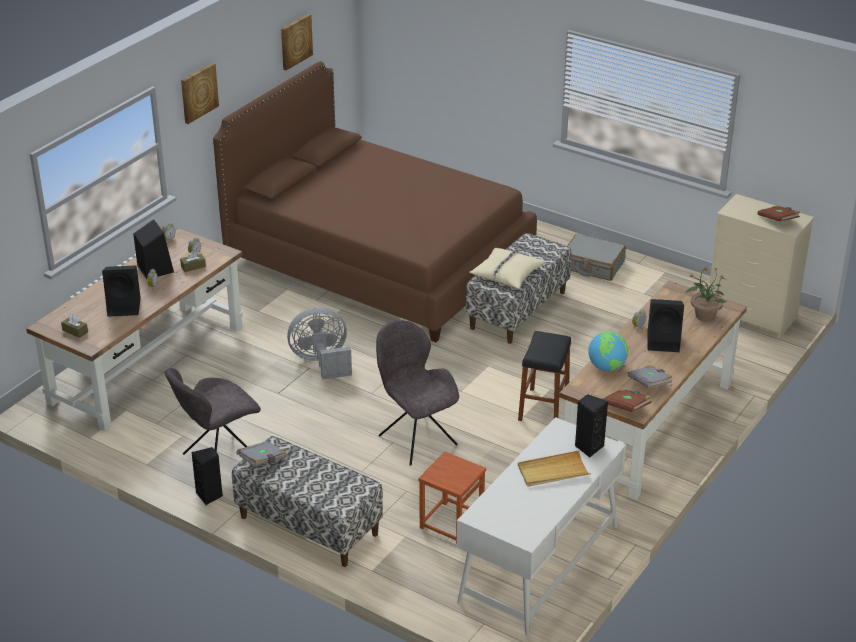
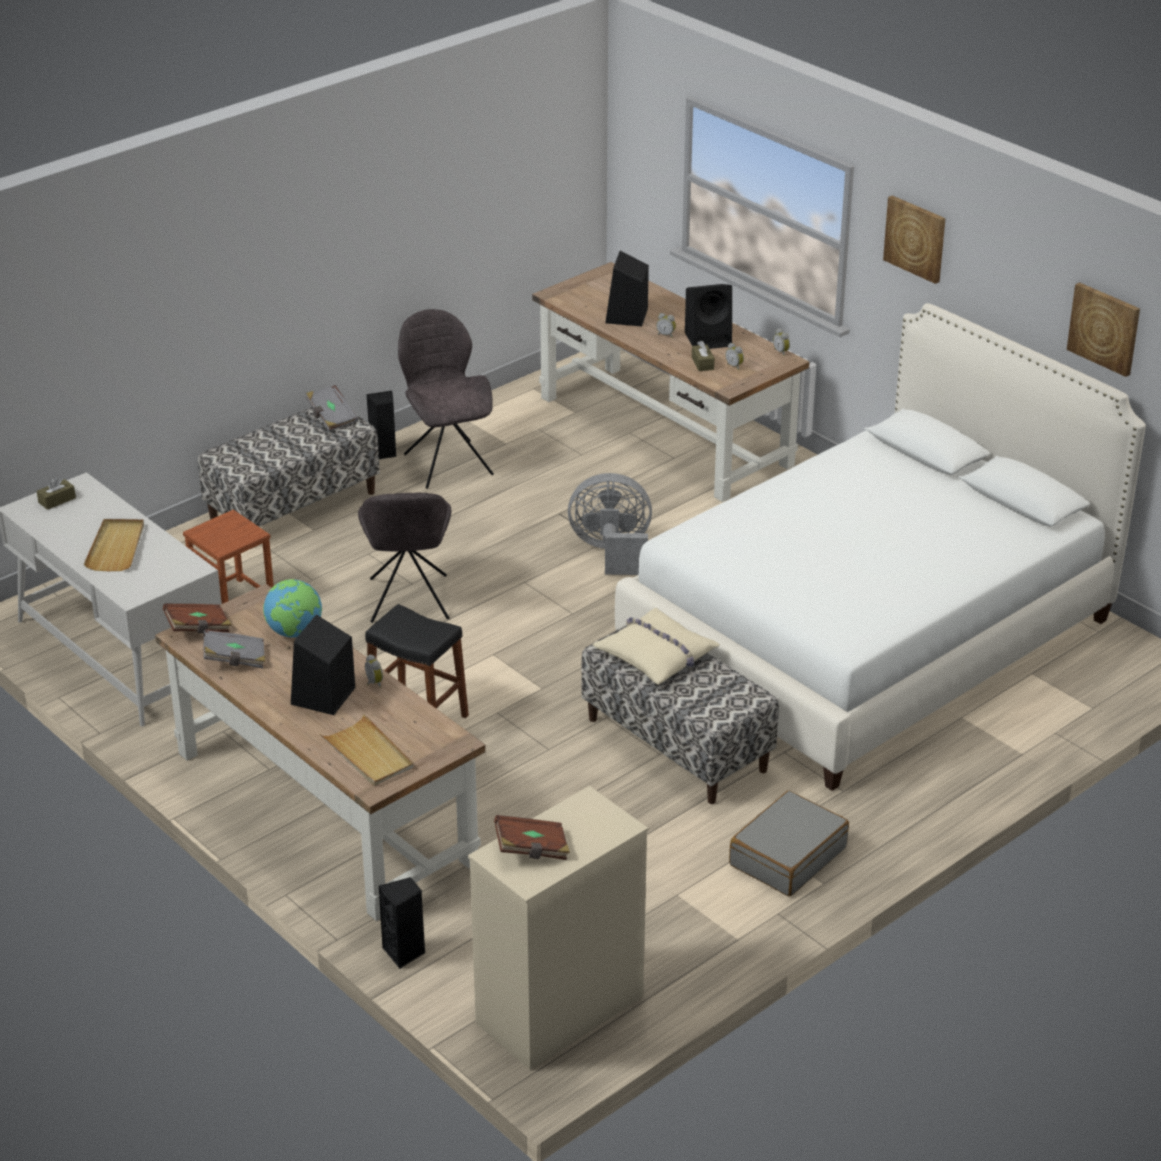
camera: 105 degrees right, 0 degrees up
brown tissue box [61,314,88,338] -> brown tissue box moved to [37,477,76,510]
brown bed [213,61,537,342] -> white bed [615,303,1146,791]
grey fan [287,307,352,380] -> grey fan turned 90 degrees counterclockwise [568,473,652,575]
grey chair [376,320,459,466] -> grey chair turned 105 degrees clockwise [358,492,451,623]
black speaker [575,394,608,457] -> black speaker moved to [379,877,425,969]
potted plant [686,267,727,322] -> beige tray [320,714,414,786]

